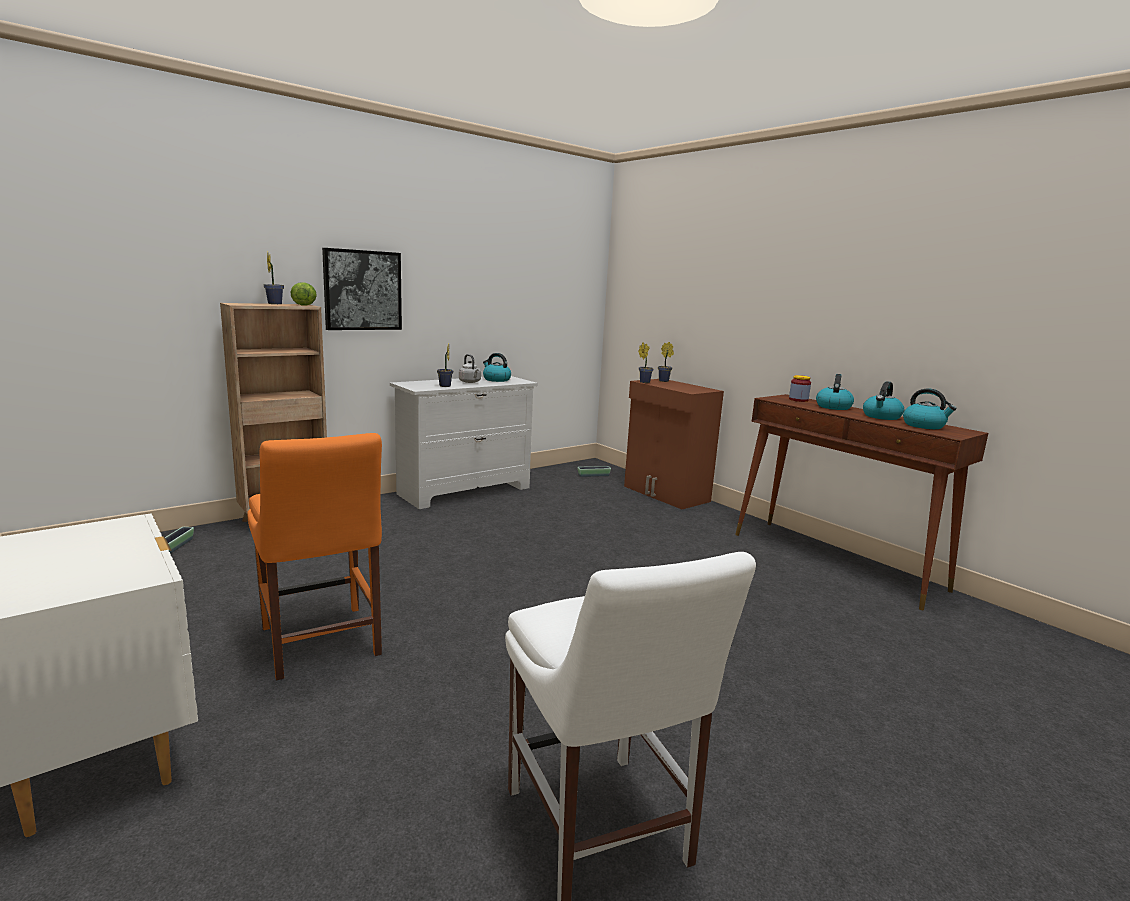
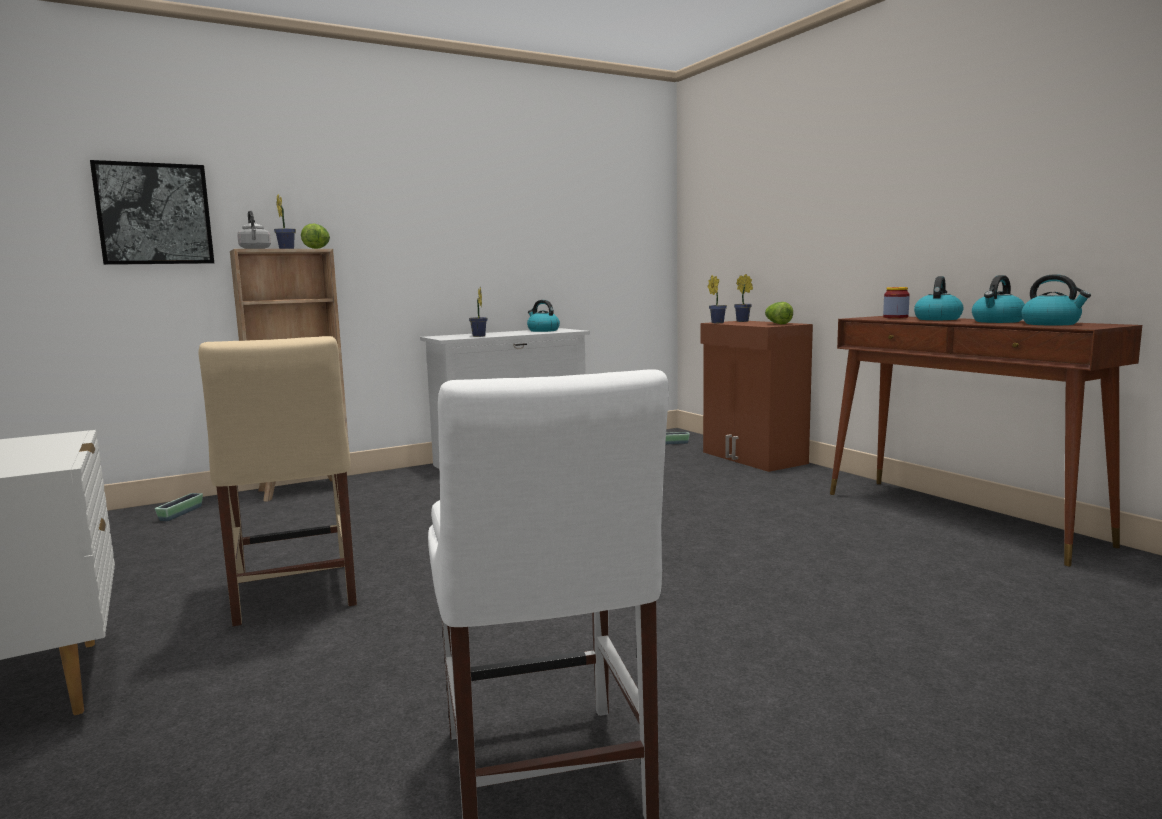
camera: 10 degrees right, 5 degrees down
orange chair [247,433,382,680] -> beige chair [199,336,357,626]
picture [322,248,402,330] -> picture moved to [90,160,214,265]
grey kettle [459,354,481,383] -> grey kettle moved to [237,211,271,249]
none -> lettuce [765,302,793,324]

